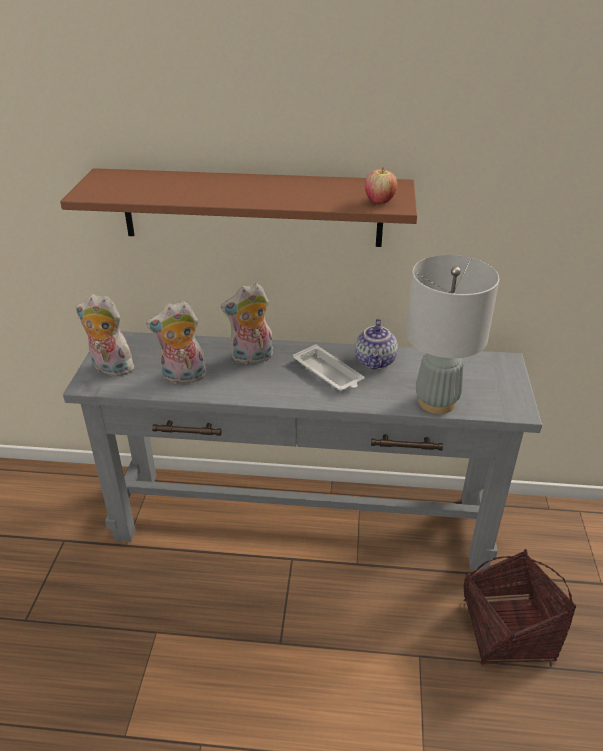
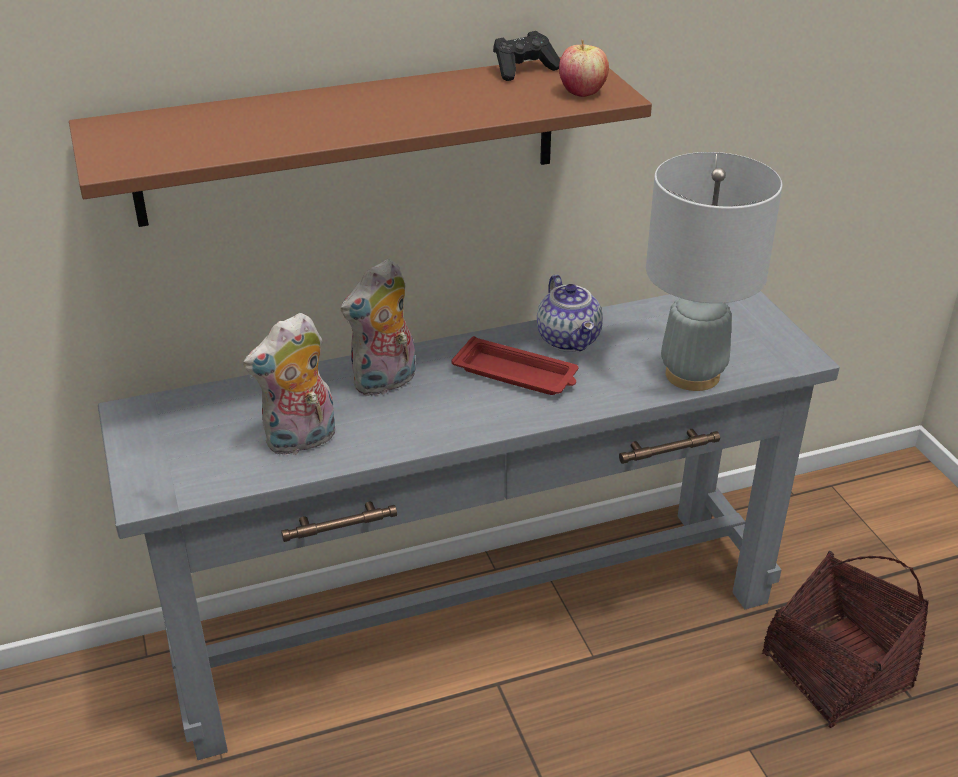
camera: 25 degrees left, 0 degrees up
plush toy [76,294,134,376] -> none
white tray [293,344,365,391] -> red tray [451,336,578,395]
none -> black game controller [493,31,560,81]

